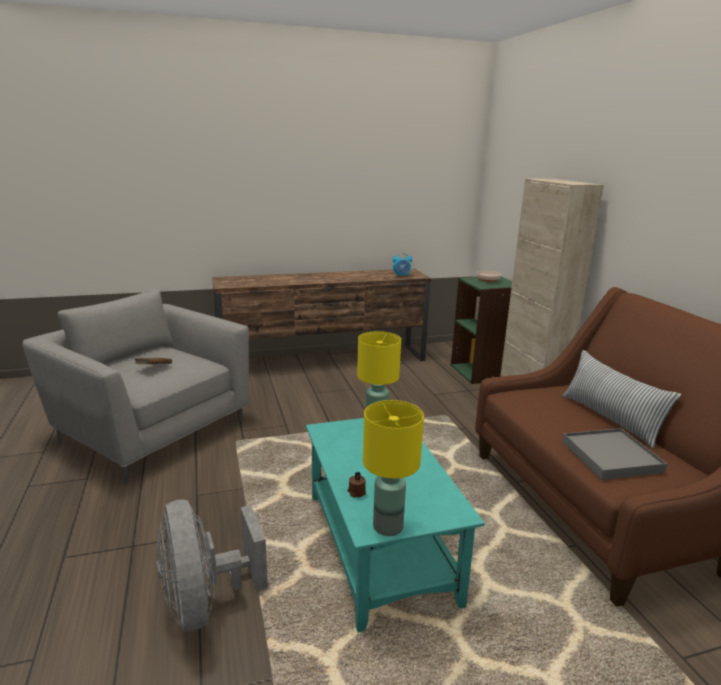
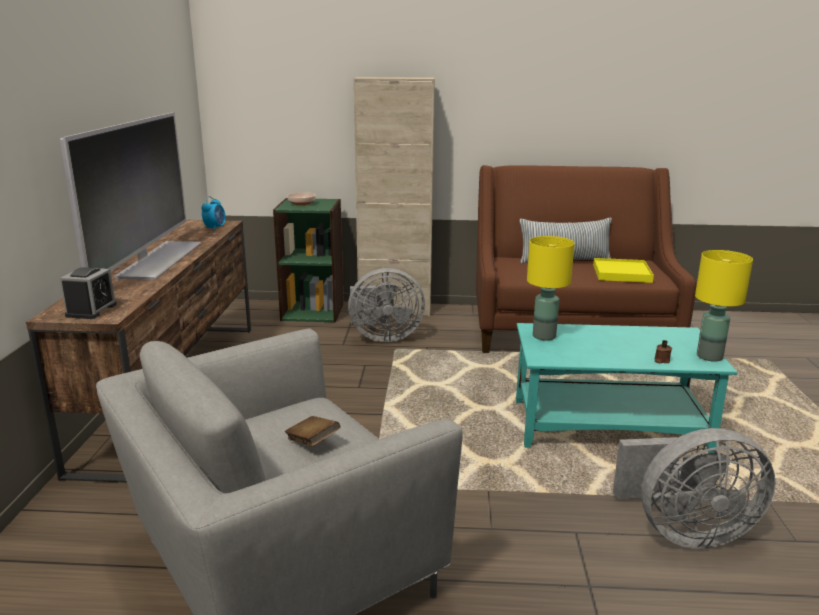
camera: 70 degrees left, 0 degrees up
grey tray [562,428,667,480] -> yellow tray [593,258,654,283]
none -> television [60,112,201,280]
none -> alarm clock [60,267,117,319]
none -> grey fan [348,268,425,342]

